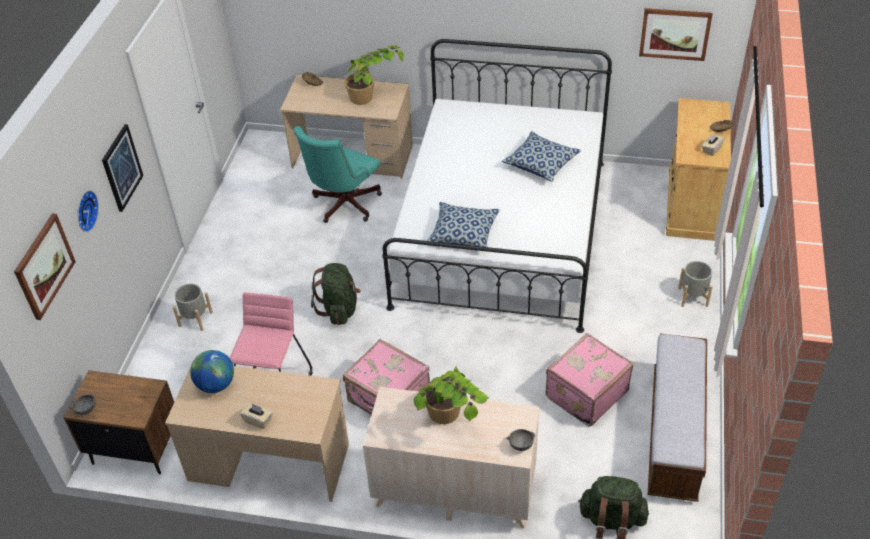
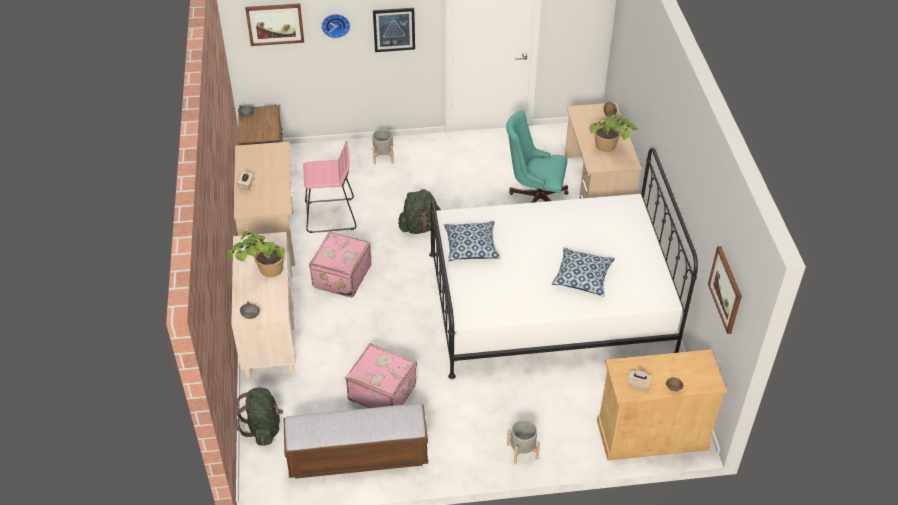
camera: 70 degrees right, 0 degrees up
globe [190,350,234,393] -> none

